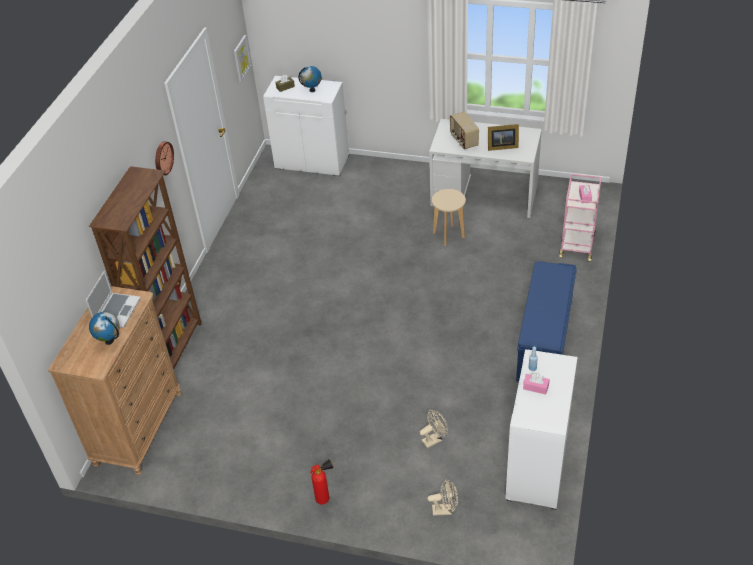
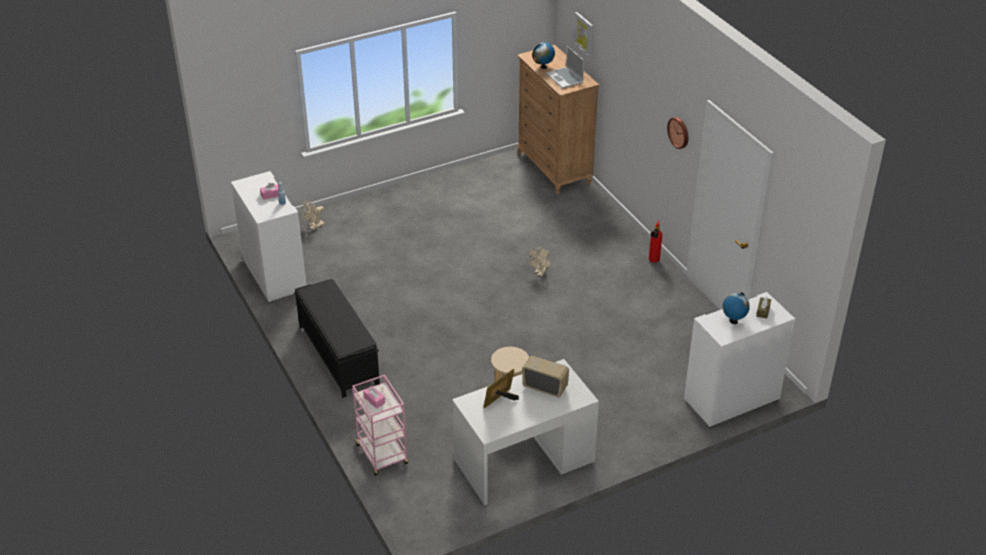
camera: 135 degrees right, 5 degrees down
brown bookcase [89,166,202,370] -> none
picture [234,35,251,82] -> picture moved to [574,12,593,57]
fire extinguisher [310,459,333,504] -> fire extinguisher moved to [649,220,662,263]
beige fan [419,409,448,448] -> beige fan moved to [527,247,552,276]
blue bench [516,261,577,382] -> black bench [294,279,380,398]

